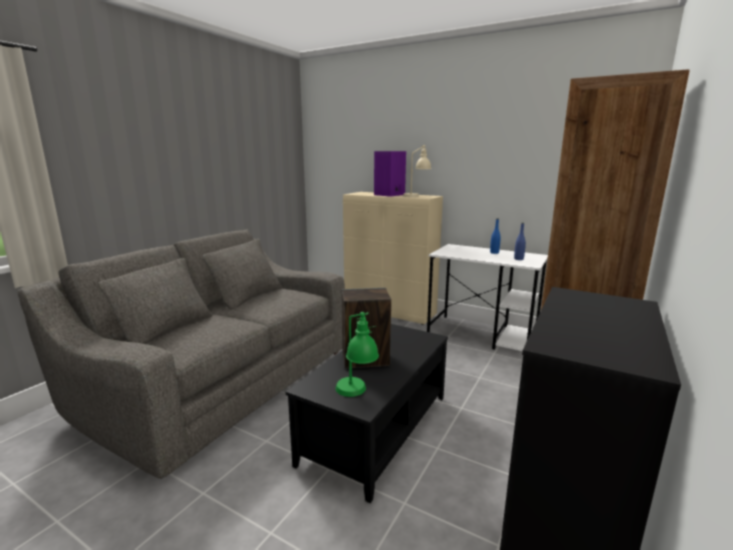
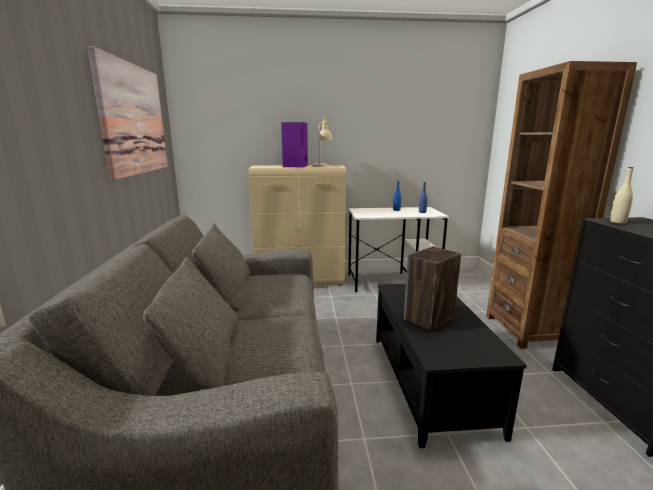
camera: 35 degrees left, 0 degrees up
green table lamp [335,312,379,397] -> none
none -> picture [87,46,168,180]
none -> beige bottle [610,167,633,224]

